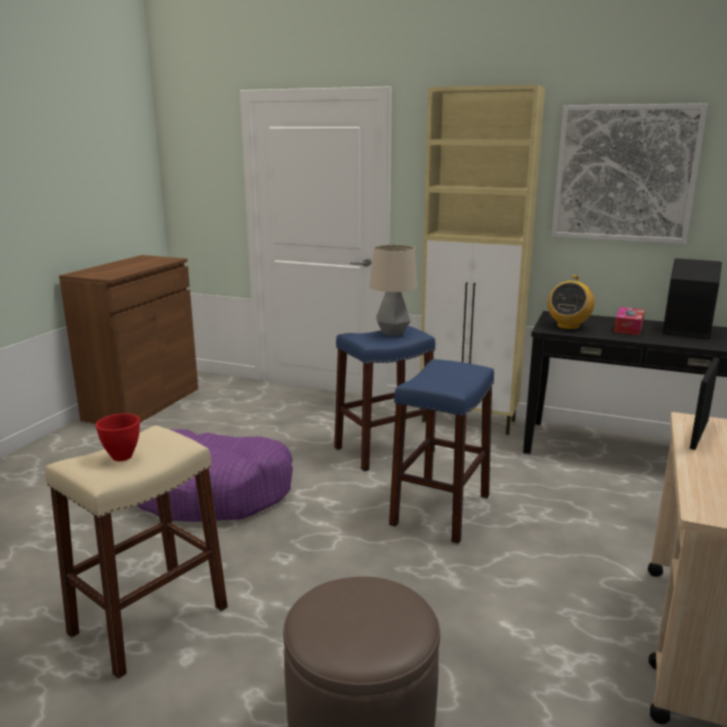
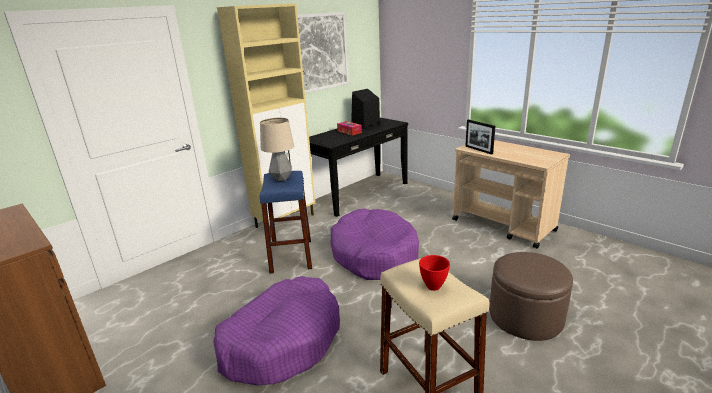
camera: 65 degrees left, 5 degrees up
blue stool [389,359,494,544] -> purple dog bed [331,208,419,280]
radio [548,275,594,330] -> none

